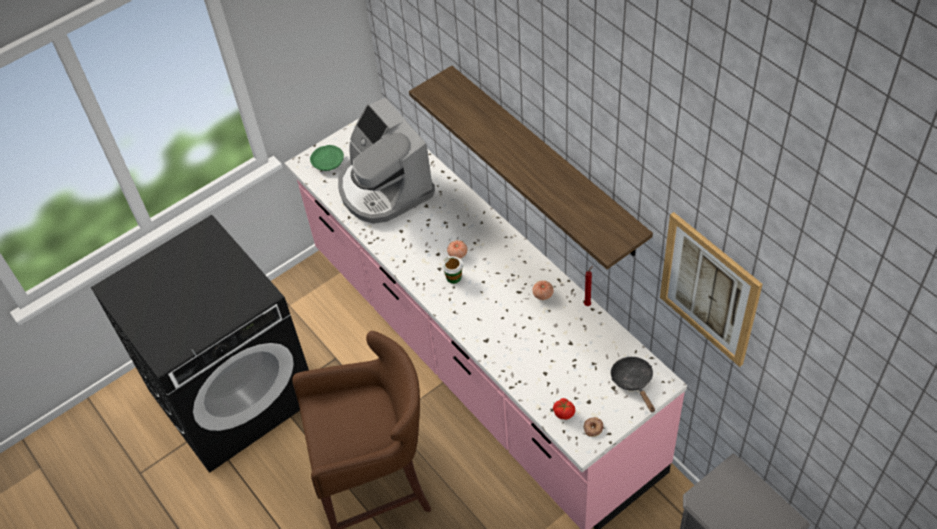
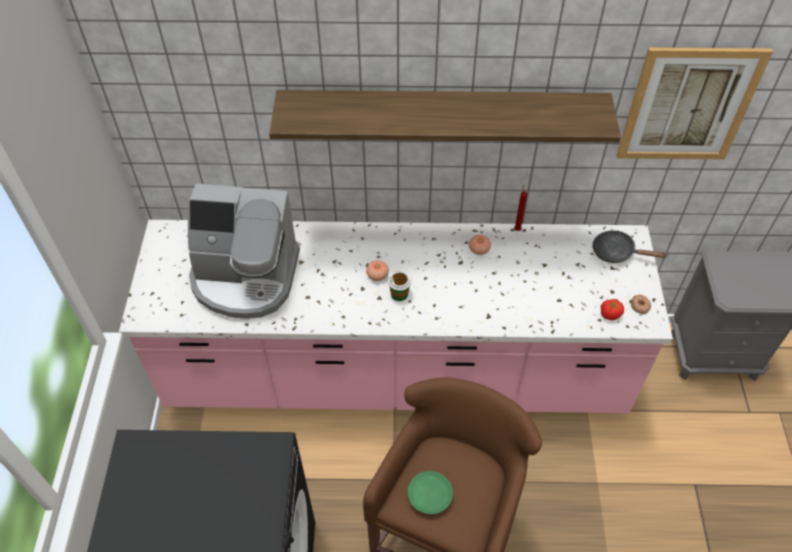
camera: 55 degrees left, 0 degrees up
green plate [310,145,344,171] -> green plate moved to [408,471,453,514]

